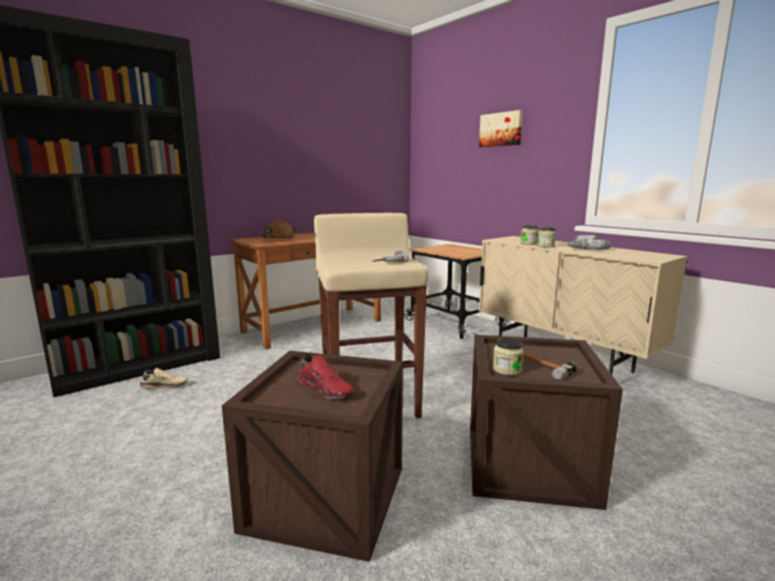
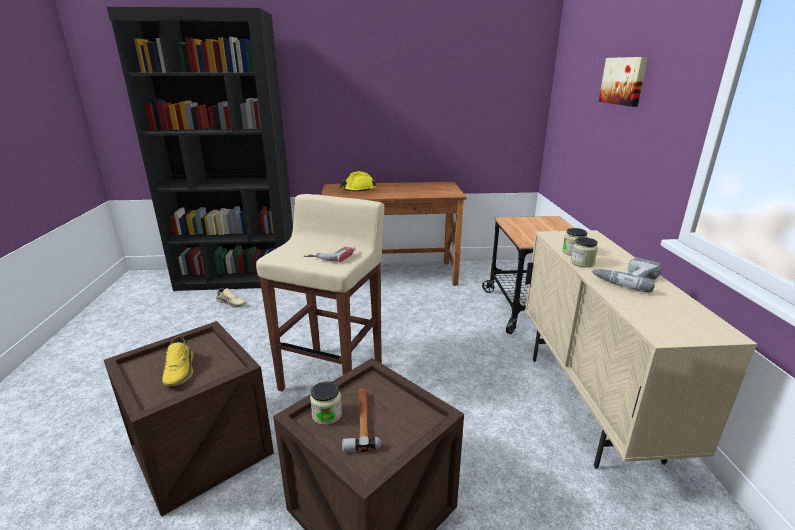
camera: 35 degrees right, 10 degrees up
brown hard hat [262,220,296,238] -> yellow hard hat [340,171,376,192]
red shoe [298,353,353,399] -> yellow shoe [162,337,194,387]

